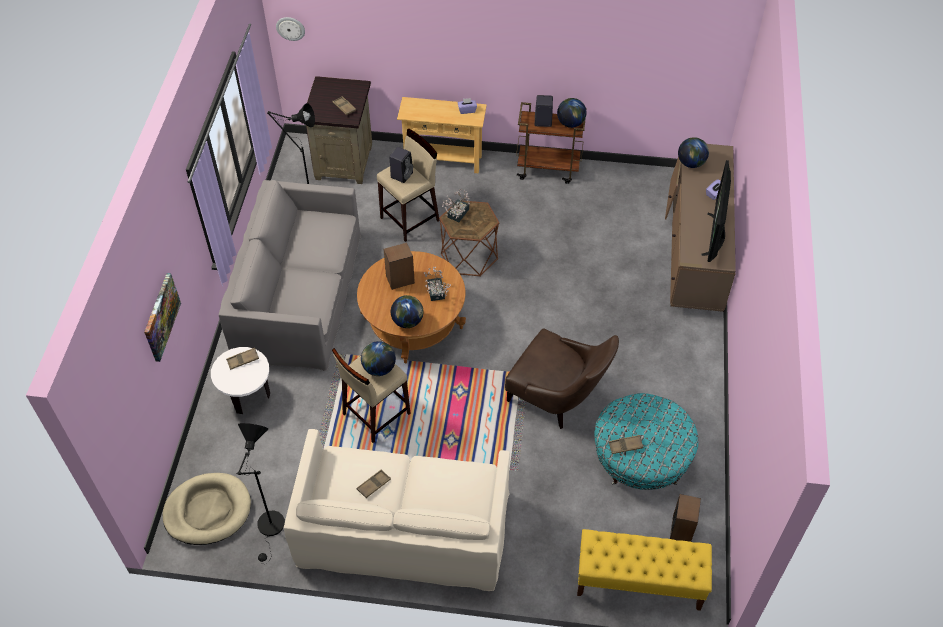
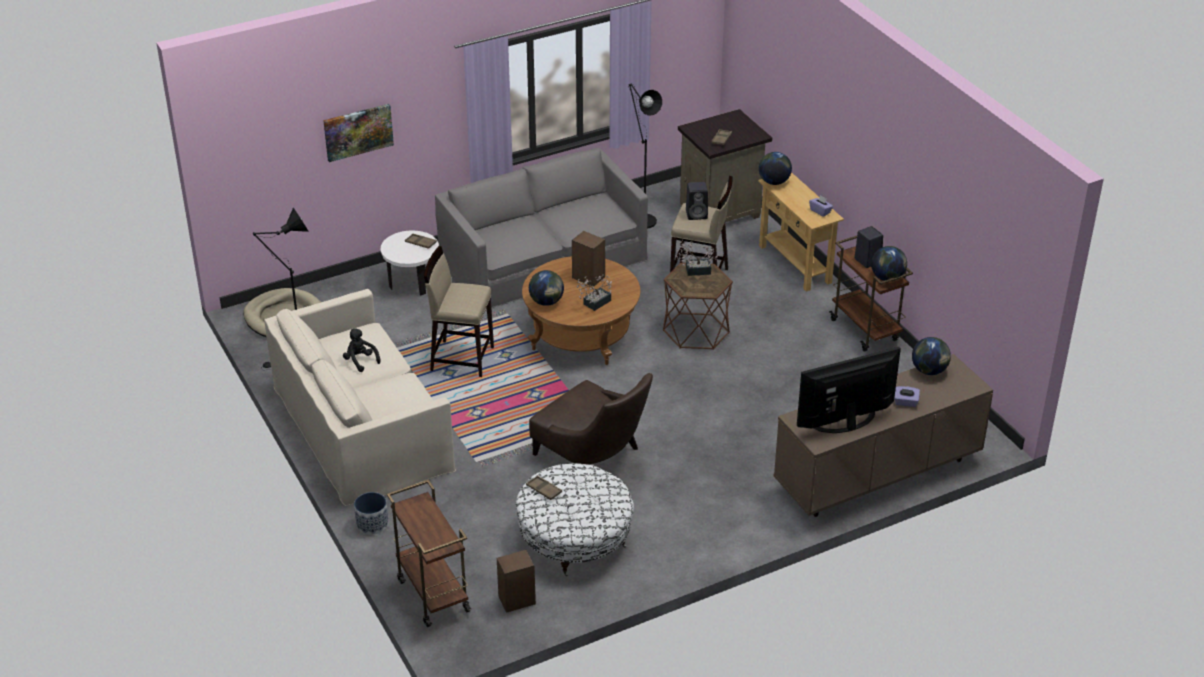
camera: 55 degrees right, 15 degrees down
wall clock [276,17,305,41] -> none
brown tray [357,469,391,498] -> black plush toy [343,328,381,372]
globe [361,341,396,376] -> globe moved to [759,152,792,185]
brown armchair [505,329,619,429] -> brown armchair turned 45 degrees counterclockwise [529,373,653,465]
yellow bench [577,529,712,611] -> brown cart [387,480,472,627]
turquoise ottoman [594,393,698,490] -> white ottoman [516,463,634,576]
none -> planter [354,492,389,535]

